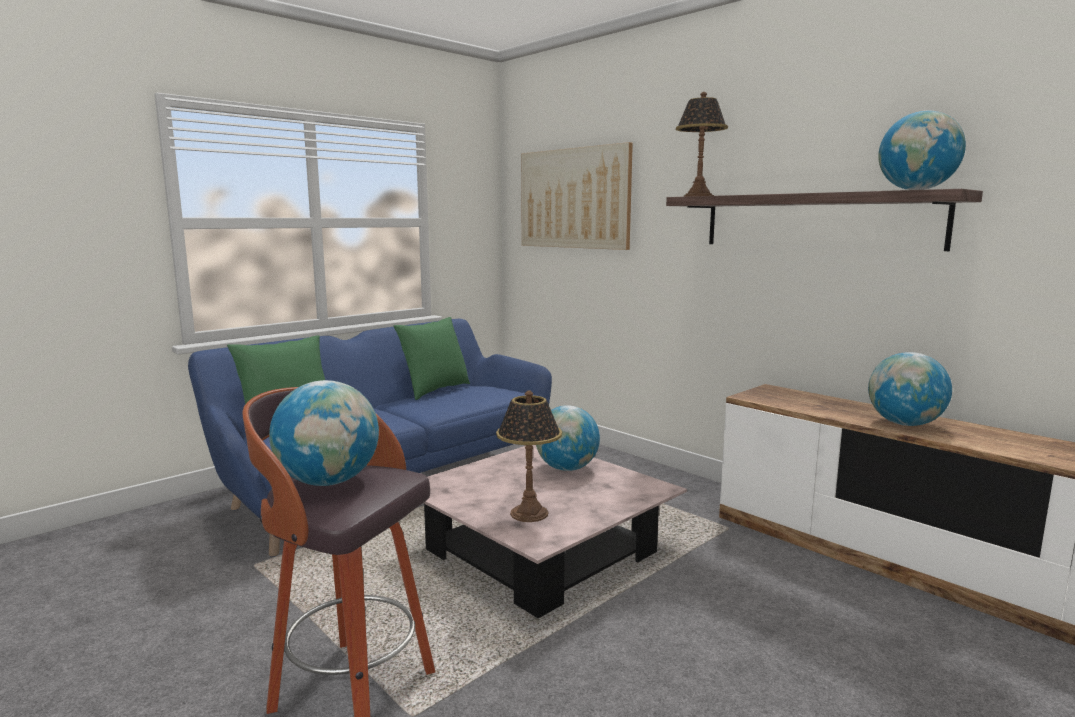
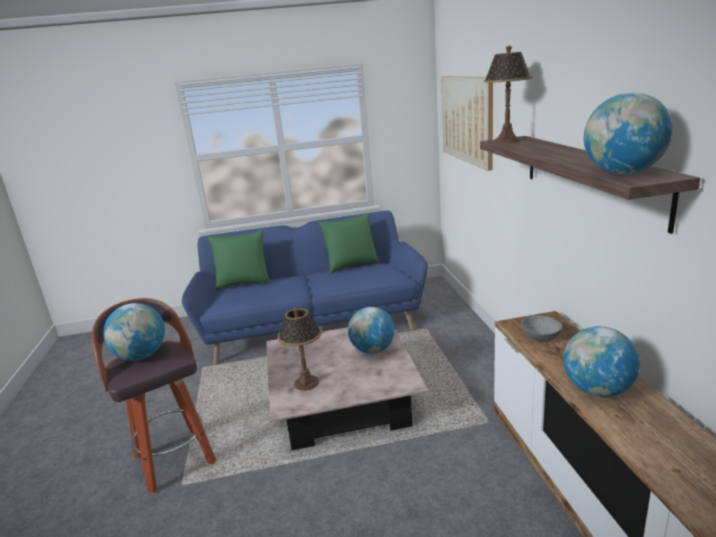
camera: 35 degrees right, 10 degrees up
none -> grey bowl [521,315,563,342]

